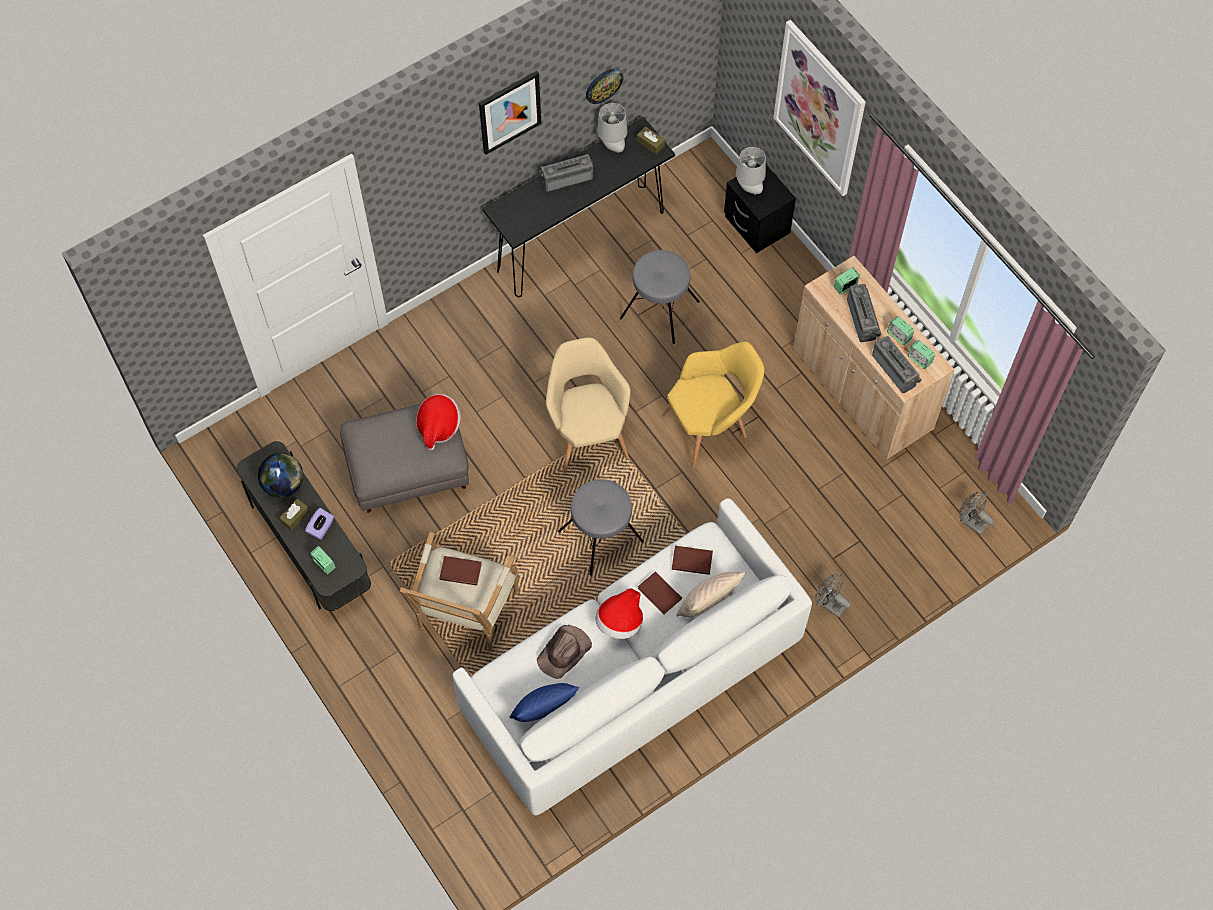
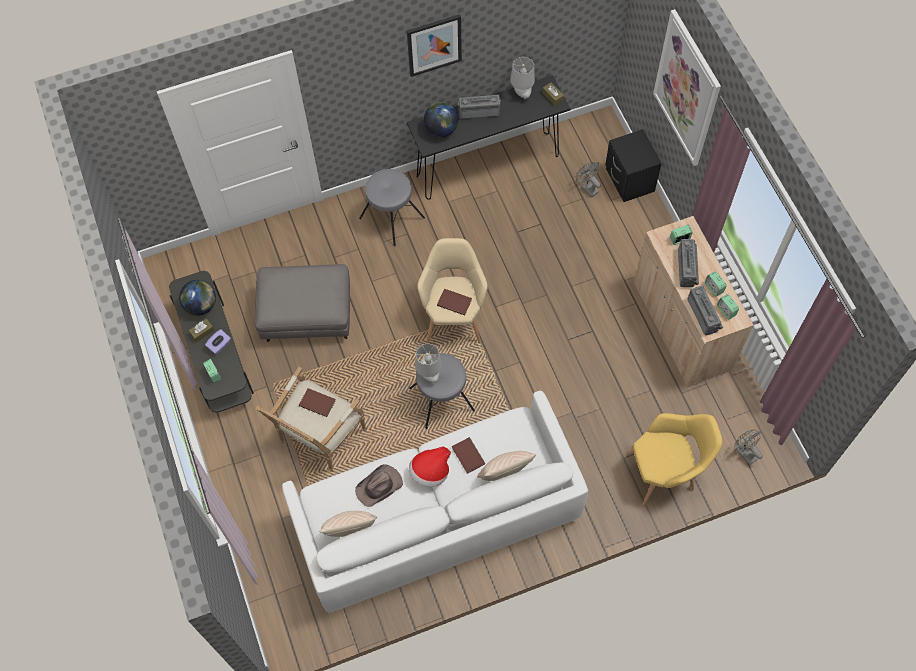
camera: 15 degrees right, 0 degrees up
hat [416,394,461,451] -> none
blue pillow [510,683,579,722] -> beige pillow [319,511,377,537]
wall clock [586,69,623,104] -> none
grey stool [620,250,700,344] -> grey stool moved to [359,169,425,247]
yellow armchair [662,341,764,468] -> yellow armchair moved to [626,413,722,507]
brown book [672,546,713,575] -> brown book moved to [437,289,472,315]
grey table lamp [736,147,766,195] -> grey table lamp moved to [415,344,442,383]
grey fan [815,574,851,618] -> grey fan moved to [576,162,601,197]
none -> globe [424,102,458,137]

